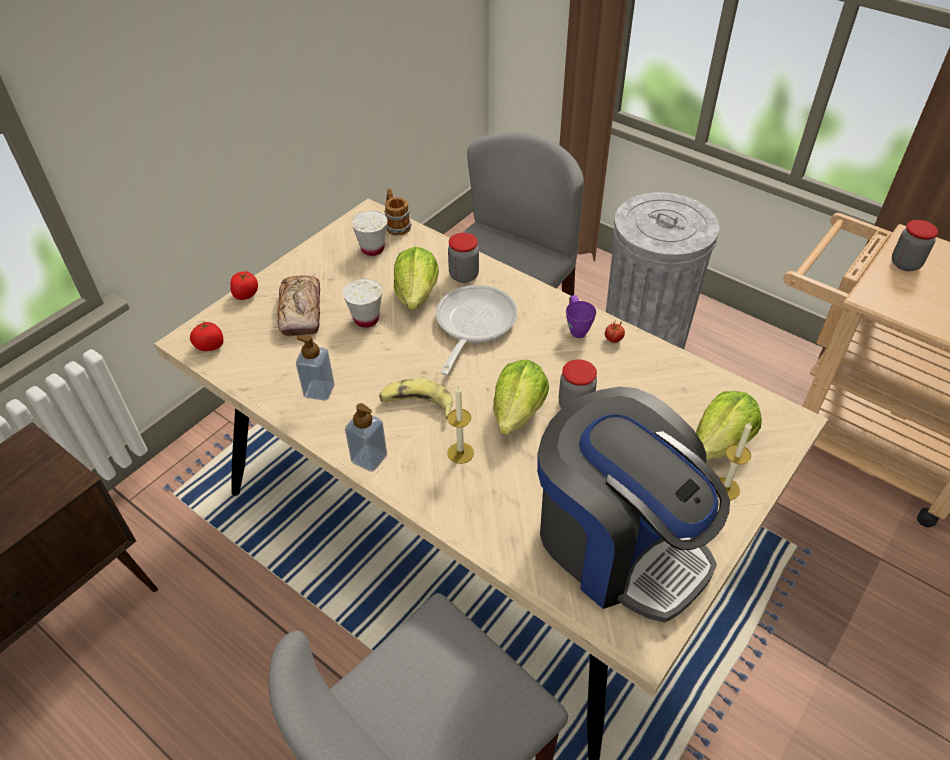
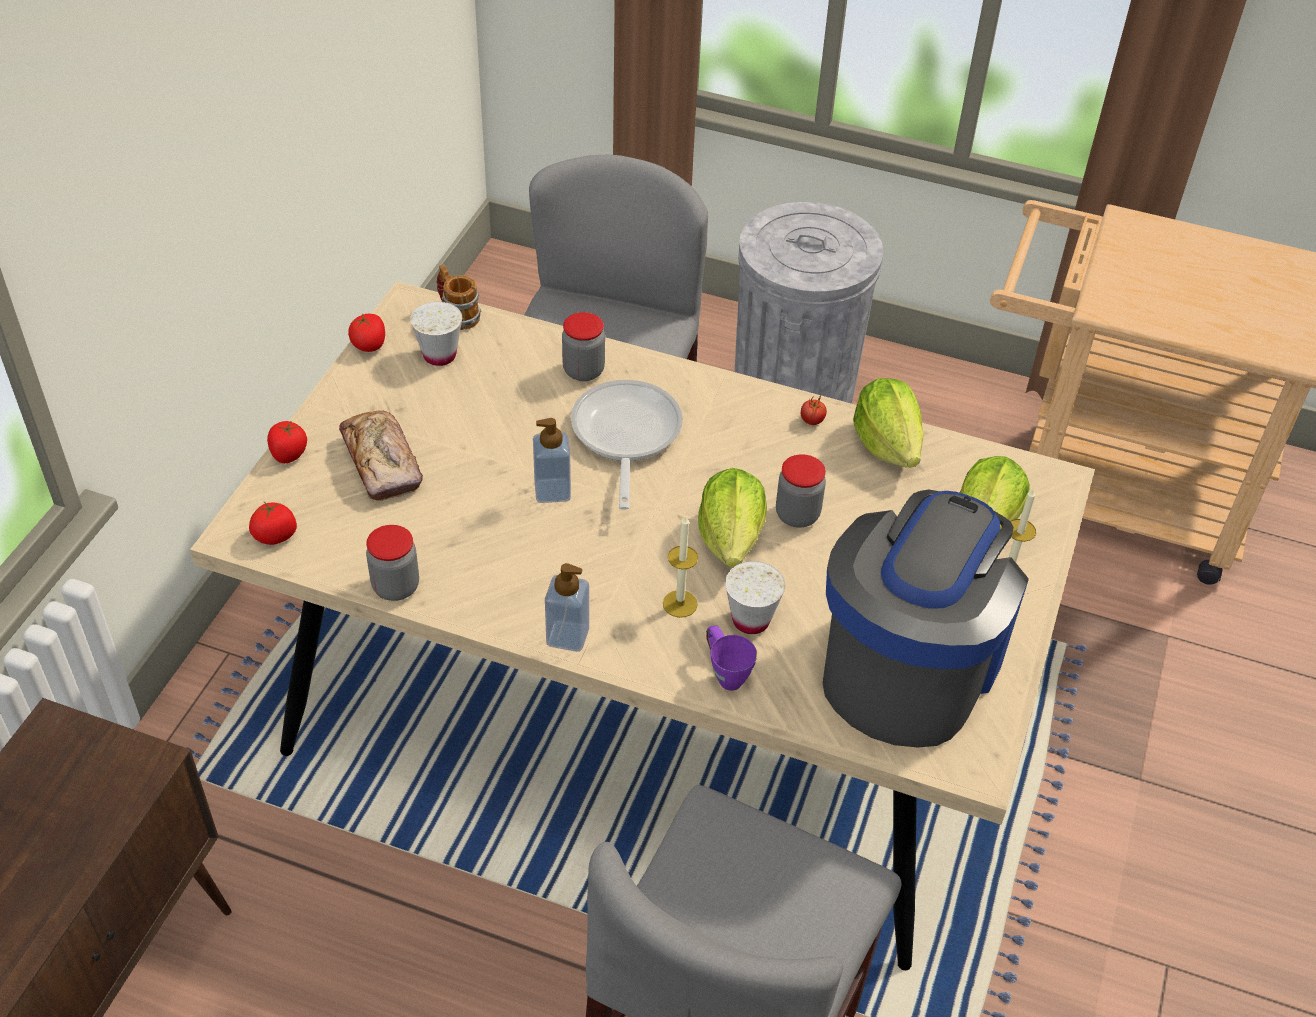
camera: 20 degrees left, 0 degrees up
soap dispenser [296,335,335,401] -> soap dispenser moved to [533,418,571,503]
white cup [343,279,382,328] -> white cup moved to [725,561,785,634]
banana [379,378,453,419] -> none
lettuce [394,247,439,309] -> lettuce moved to [853,378,924,468]
coffee machine [537,386,730,622] -> coffee machine turned 90 degrees counterclockwise [823,490,1029,747]
purple mug [566,295,596,338] -> purple mug moved to [706,626,757,691]
jar [892,220,938,271] -> jar moved to [366,525,419,601]
none -> tomato [348,314,385,352]

